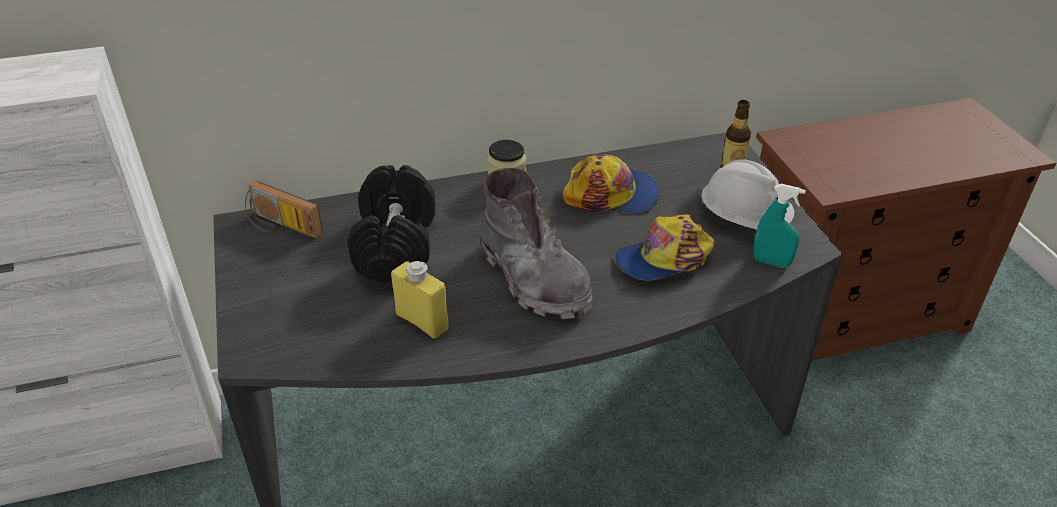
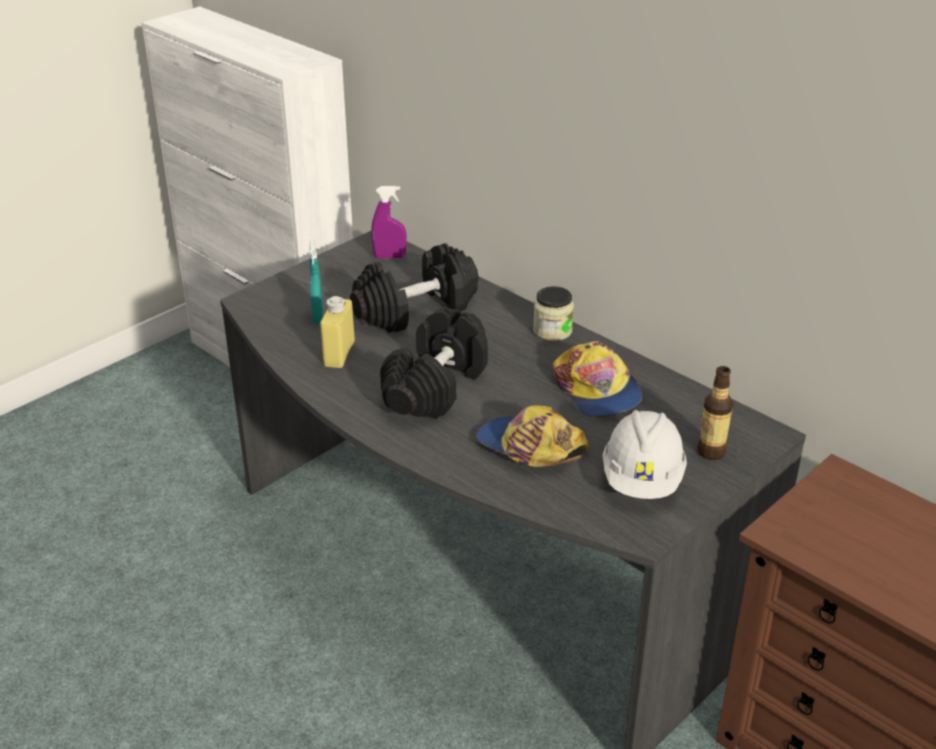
camera: 60 degrees right, 5 degrees down
radio [245,181,323,238] -> purple spray bottle [371,186,407,259]
grey boot [481,168,593,319] -> black dumbbell [380,307,488,419]
turquoise spray bottle [754,184,806,268] -> turquoise spray bottle moved to [309,240,324,324]

